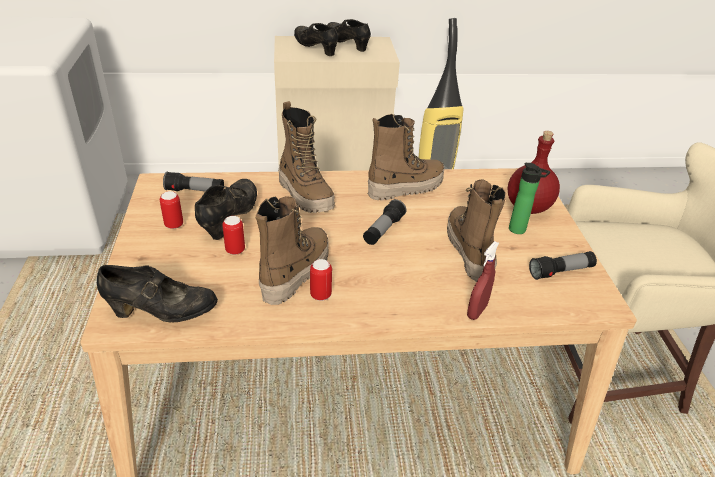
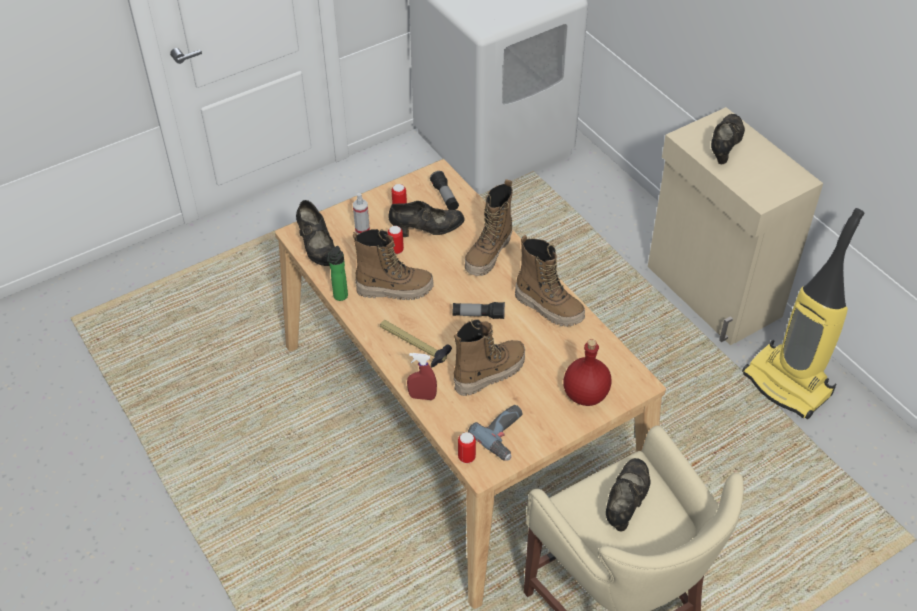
camera: 65 degrees right, 10 degrees up
can [310,259,332,301] -> can moved to [458,432,476,463]
black shoe [327,19,371,52] -> black shoe moved to [606,458,651,532]
bottle [509,163,550,234] -> bottle moved to [327,246,348,301]
flashlight [529,251,597,280] -> power drill [468,405,522,460]
none -> spray bottle [353,193,370,234]
none -> hammer [380,320,452,368]

